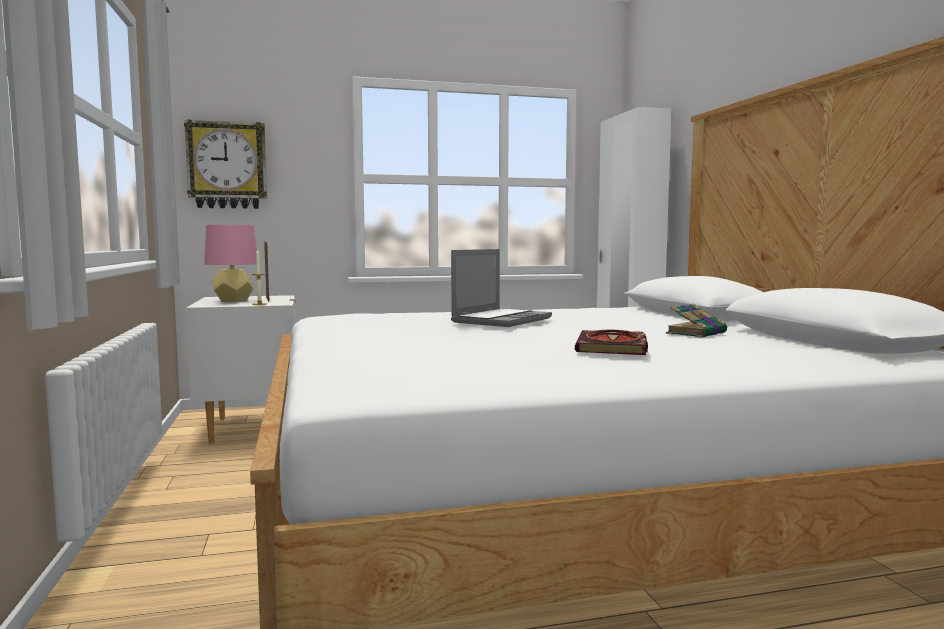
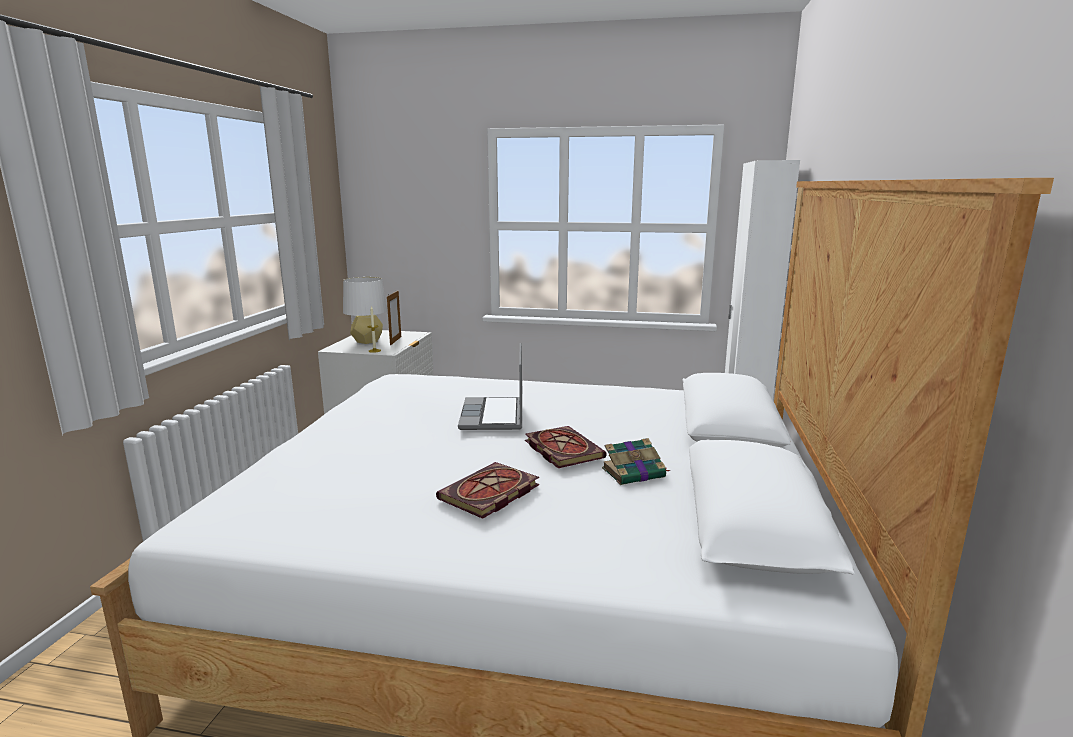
camera: 25 degrees right, 10 degrees up
wall clock [184,119,267,209] -> none
pink table lamp [204,225,257,302] -> white table lamp [343,277,387,344]
laptop [451,249,552,327] -> laptop turned 120 degrees clockwise [458,343,523,430]
none -> book [525,426,607,468]

